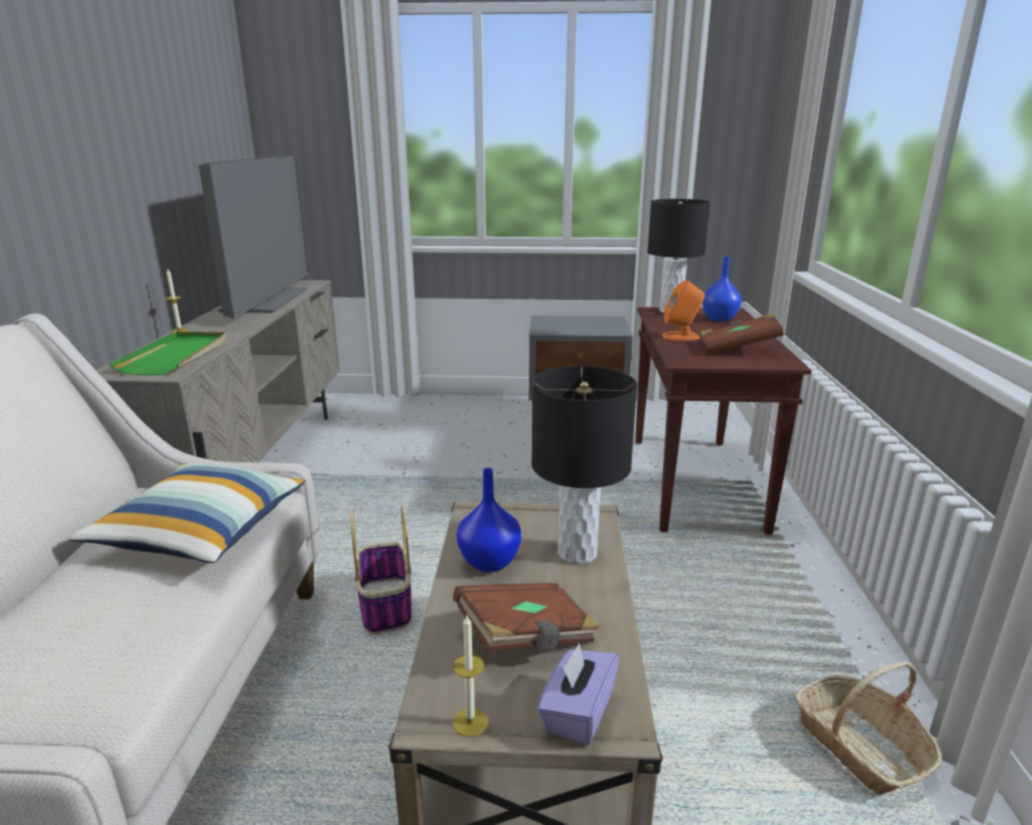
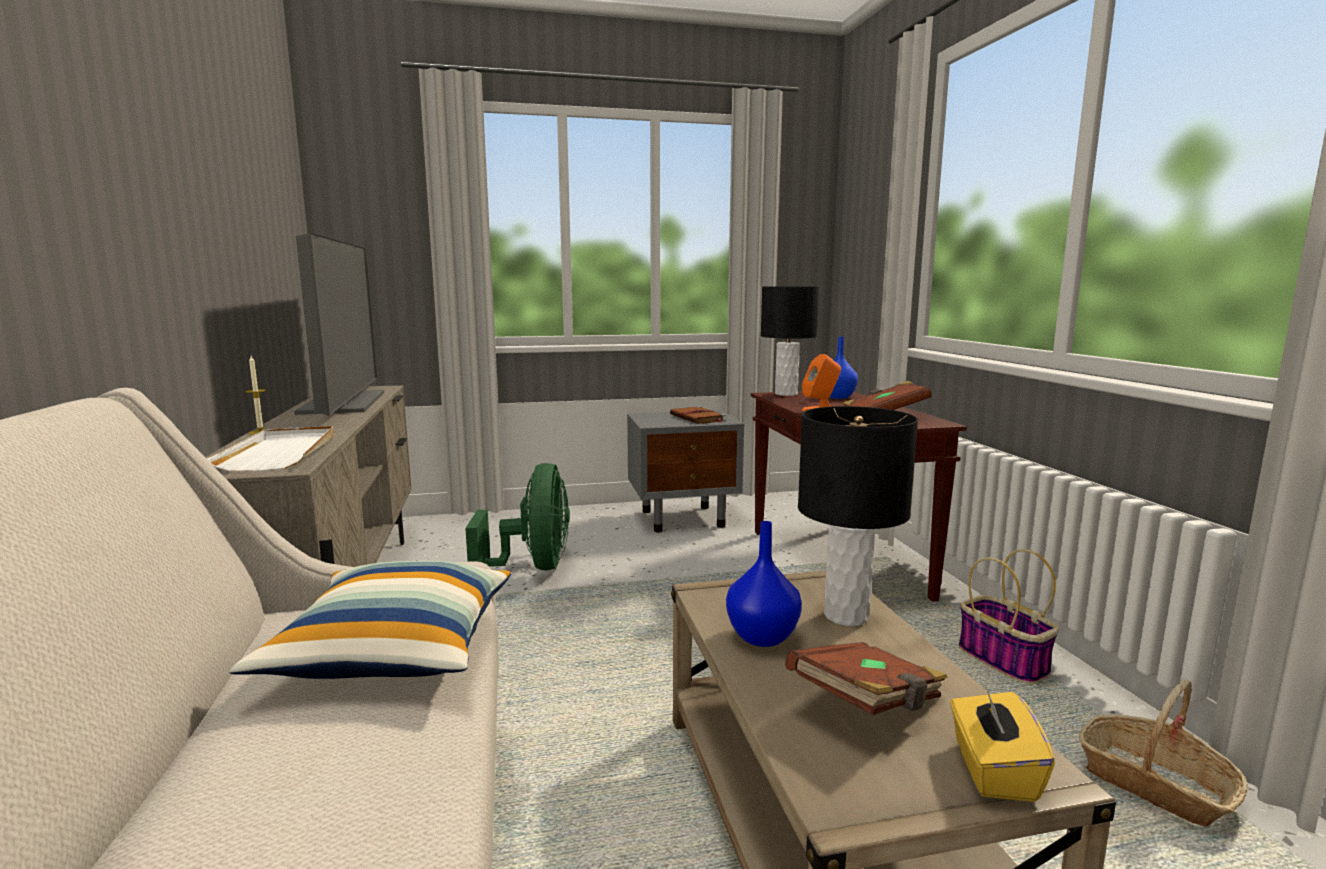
camera: 15 degrees left, 10 degrees down
green tray [109,332,227,375] -> white tray [206,426,334,472]
basket [350,504,411,634] -> basket moved to [959,549,1059,684]
candle [453,615,488,737] -> none
purple tissue box [537,644,619,746] -> yellow tissue box [950,688,1055,802]
none -> green fan [465,463,570,571]
none -> brown book [670,406,726,424]

